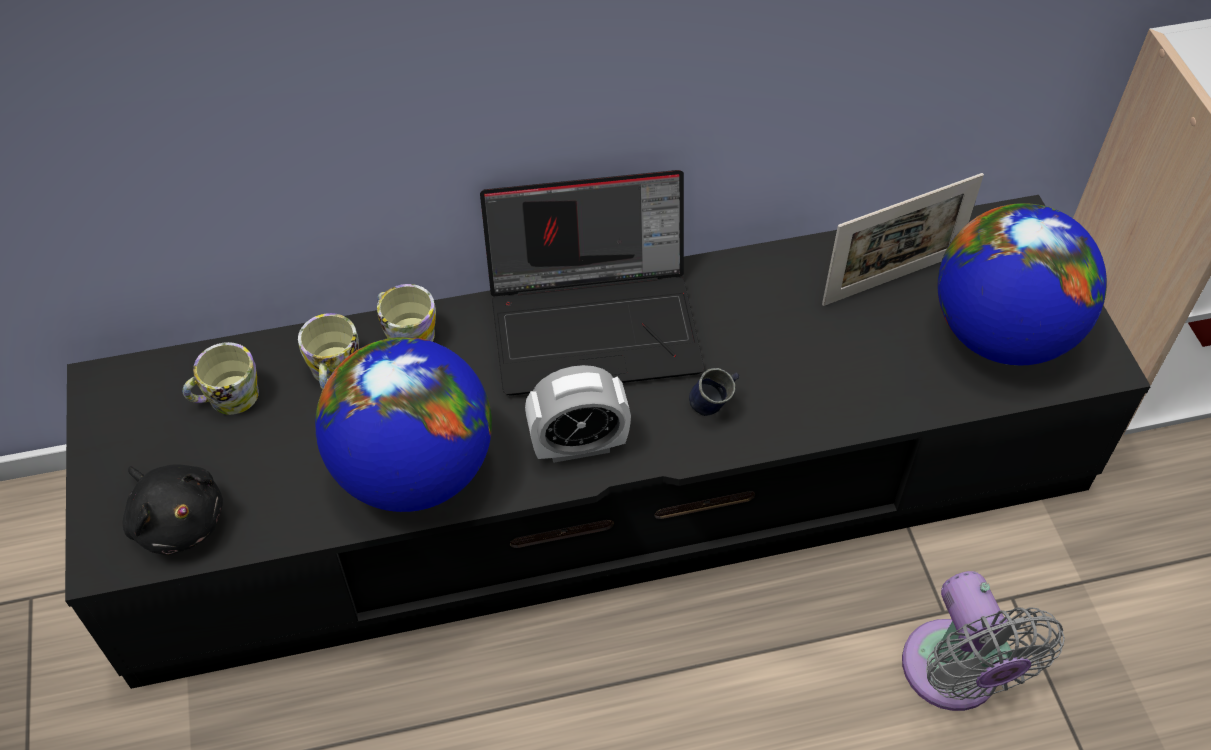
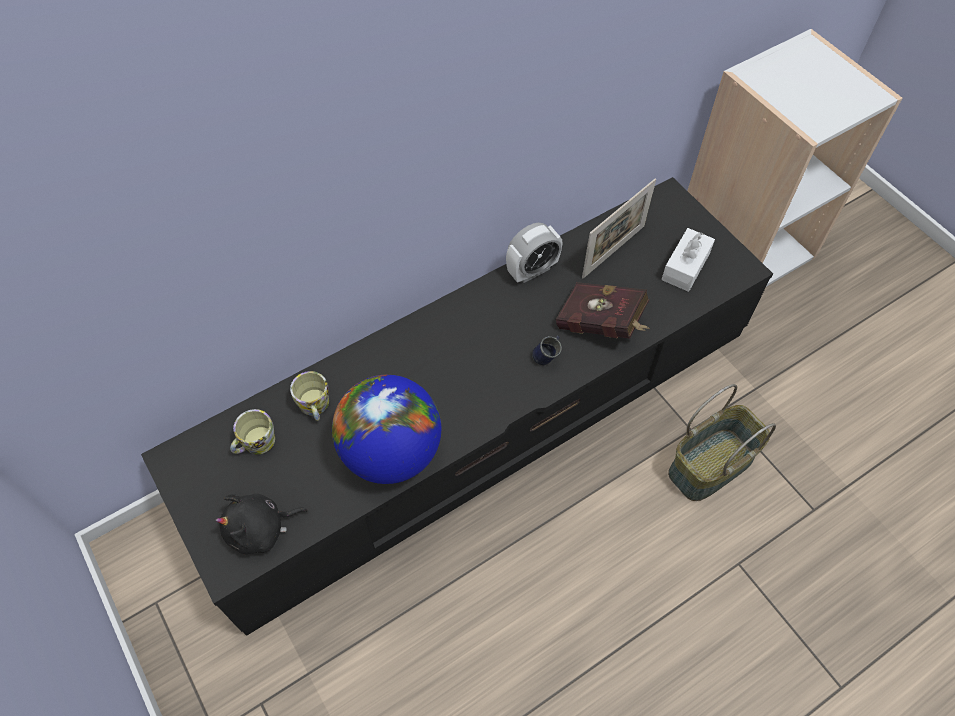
camera: 20 degrees left, 5 degrees up
black plush toy [123,464,223,555] -> black plush toy turned 135 degrees clockwise [215,494,308,554]
mug [377,284,436,342] -> none
laptop [480,170,704,396] -> none
alarm clock [525,365,631,463] -> alarm clock moved to [506,223,562,283]
grey fan [902,571,1065,711] -> basket [668,384,776,501]
globe [937,203,1107,366] -> white tissue box [661,228,715,292]
none -> red book [556,282,650,339]

